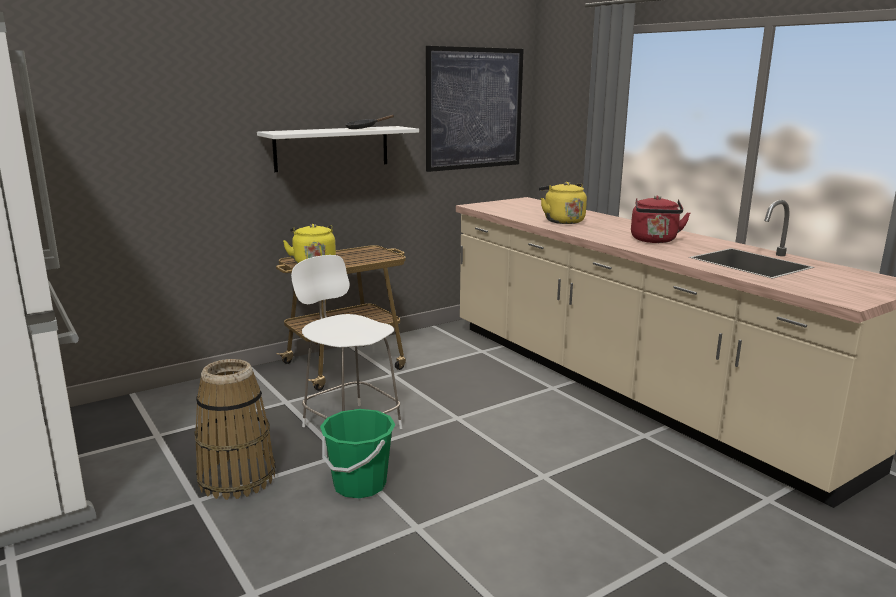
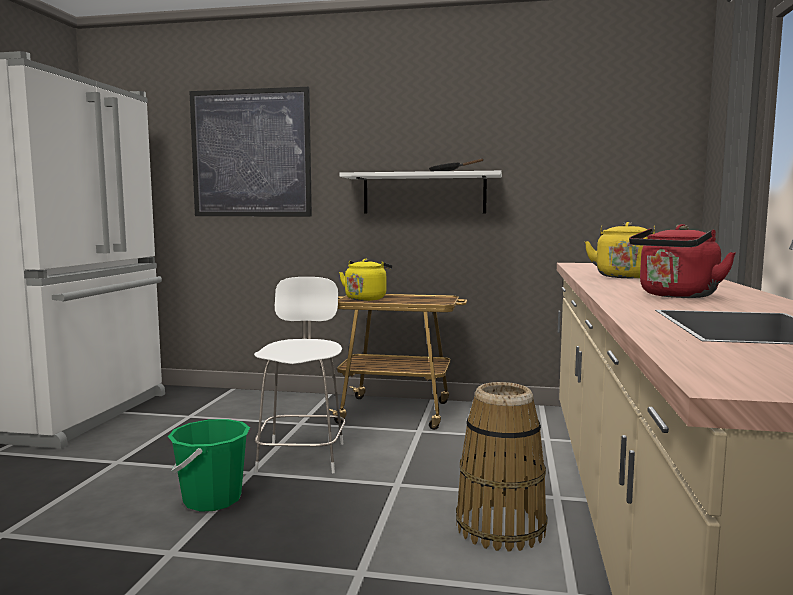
camera: 45 degrees right, 10 degrees down
basket [194,359,276,500] -> basket moved to [456,382,547,552]
picture [426,46,524,172] -> picture moved to [189,87,312,216]

